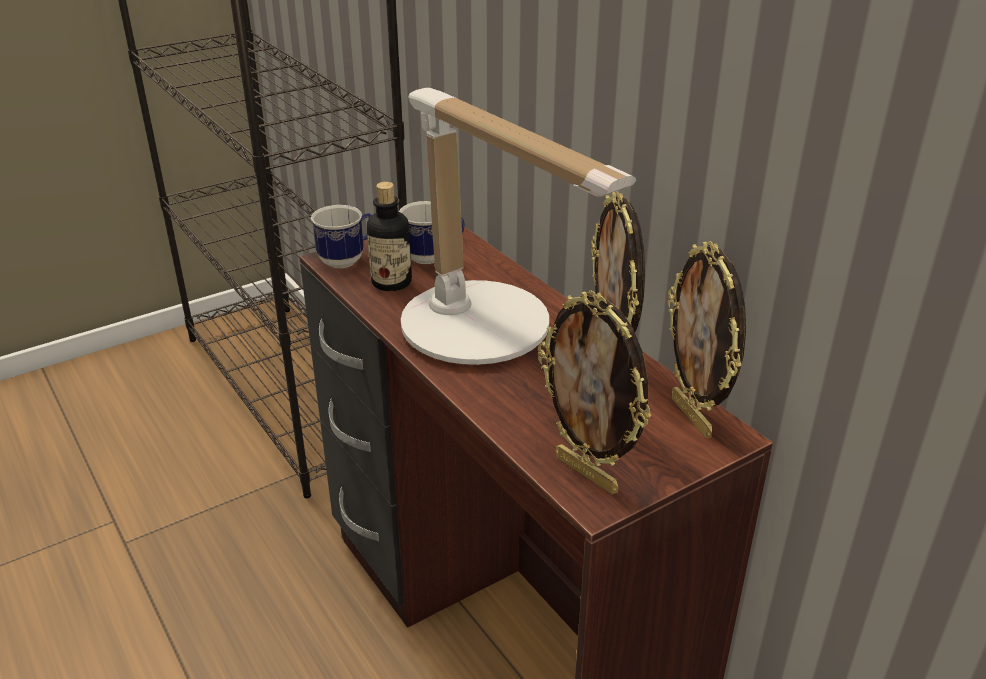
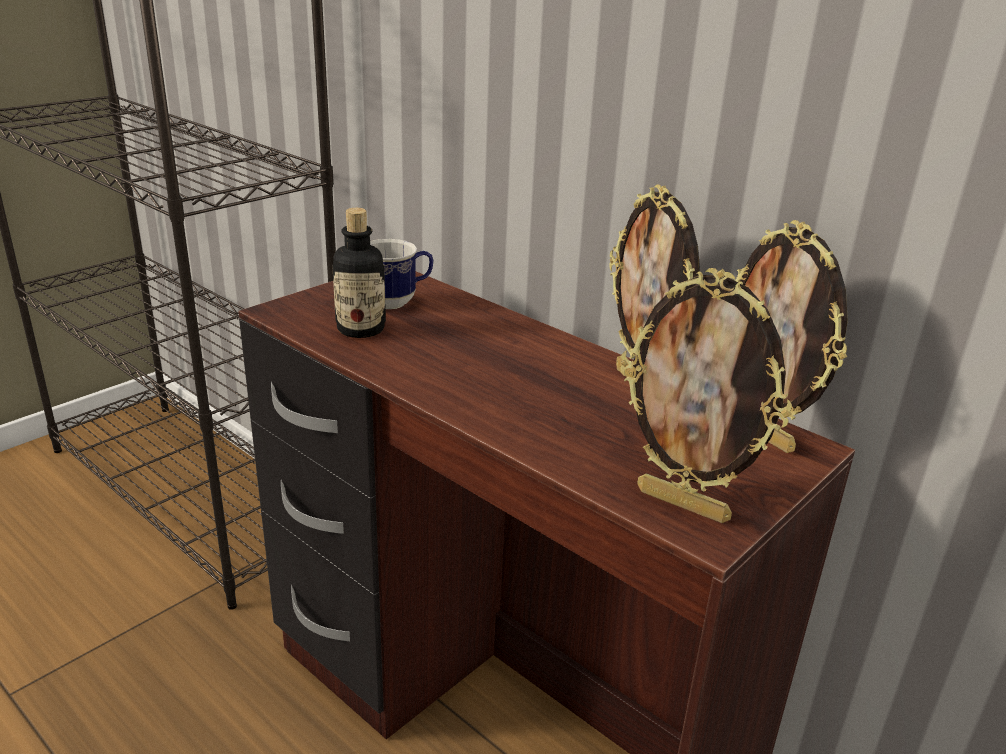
camera: 15 degrees left, 5 degrees down
mug [311,205,372,268] -> none
table lamp [401,88,636,365] -> none

